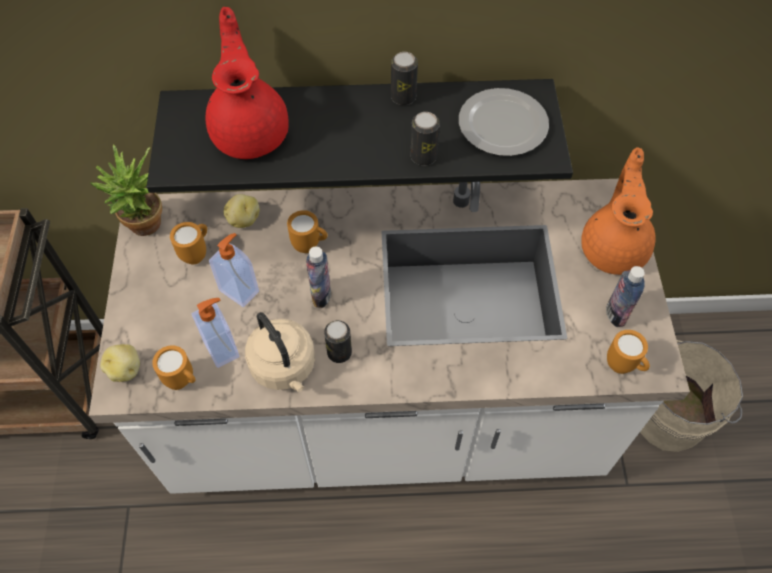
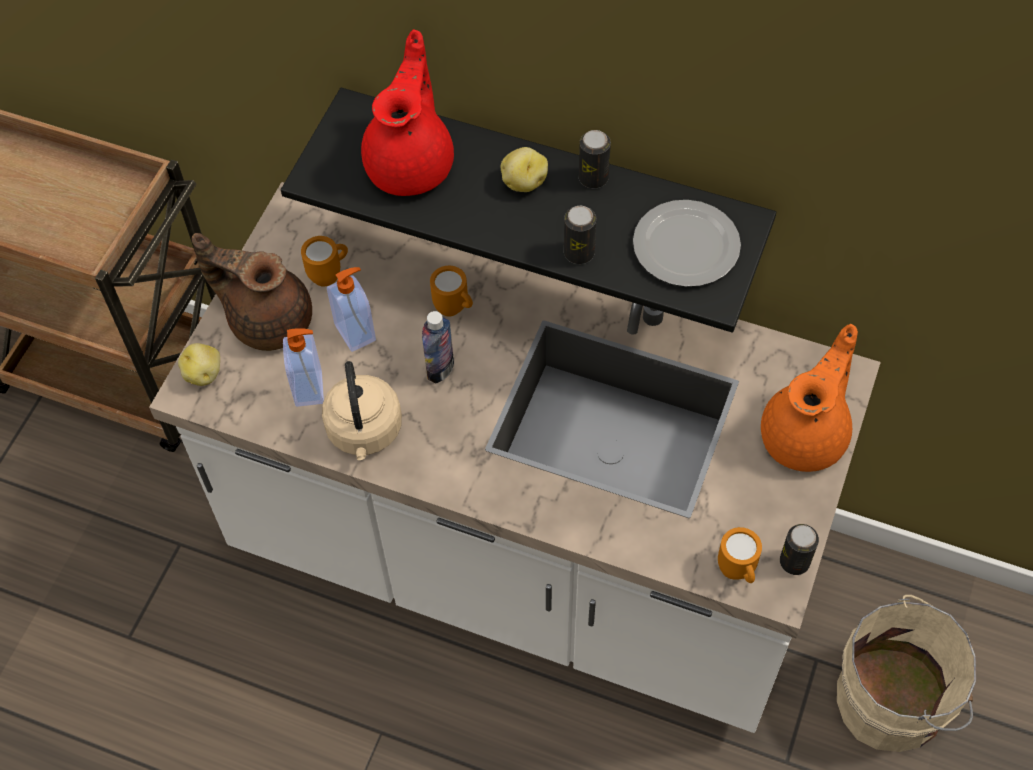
camera: 25 degrees right, 0 degrees up
potted plant [90,144,162,236] -> none
orange mug [152,345,196,390] -> none
potato [223,194,260,228] -> potato moved to [501,147,548,192]
can [324,320,352,363] -> can moved to [780,524,819,575]
bottle [606,266,645,327] -> none
none -> brown teapot [192,233,312,351]

